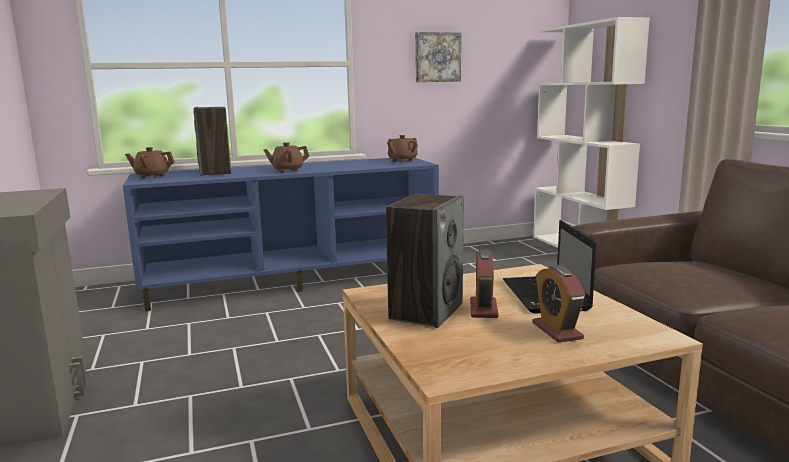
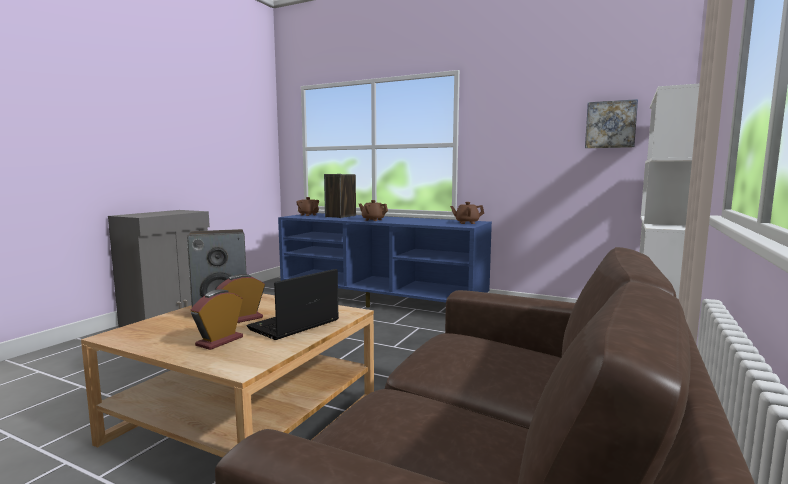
camera: 45 degrees right, 5 degrees down
picture [415,32,461,82] -> picture moved to [585,99,638,148]

